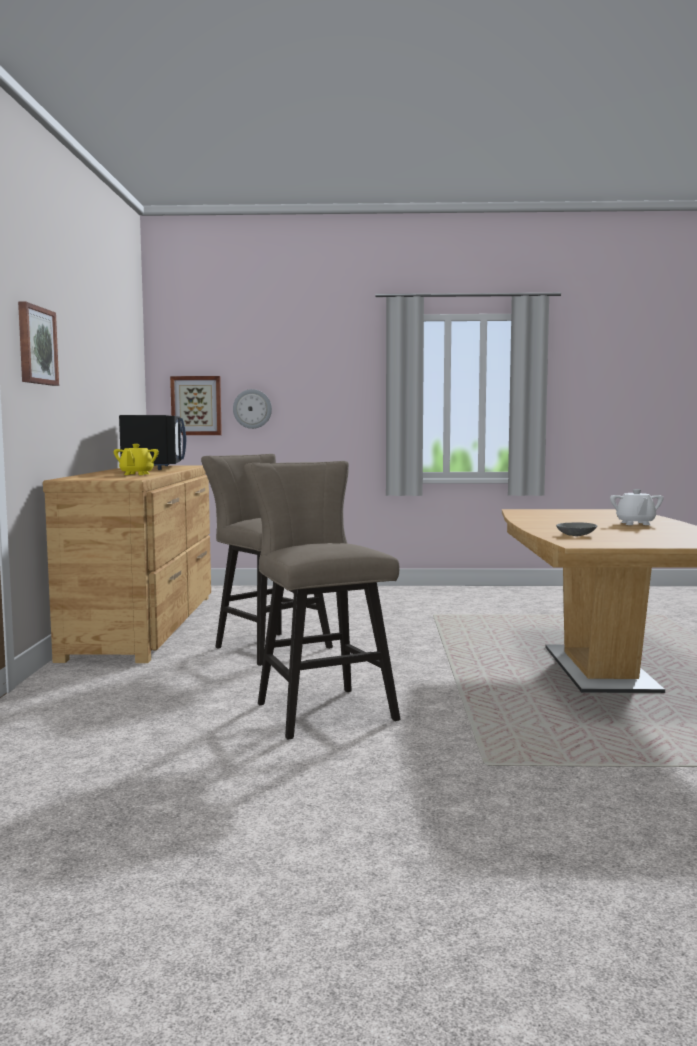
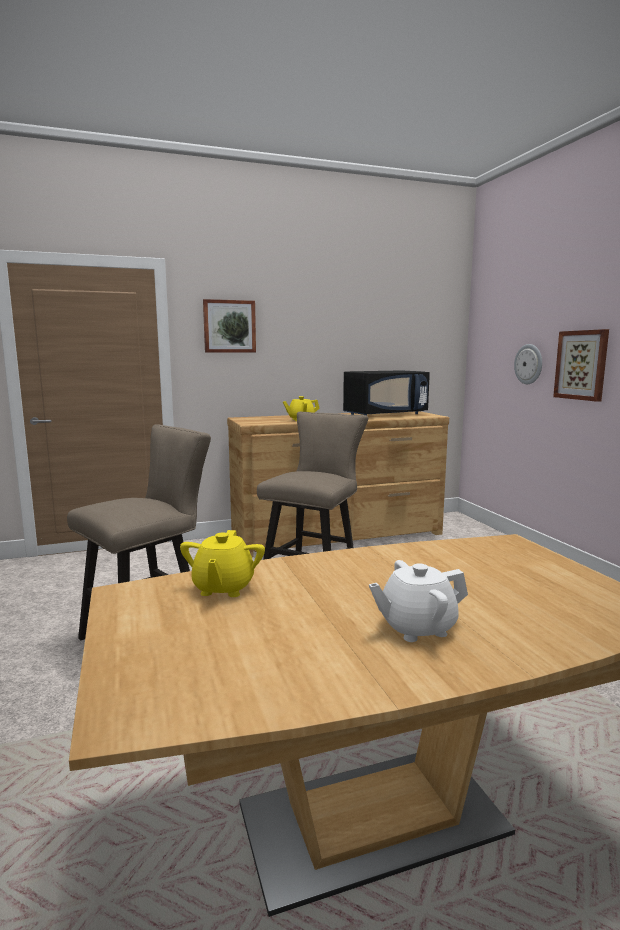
camera: 70 degrees right, 5 degrees up
picture [170,376,222,435] -> picture moved to [553,329,609,402]
grey bowl [556,522,597,536] -> yellow teapot [180,530,265,597]

